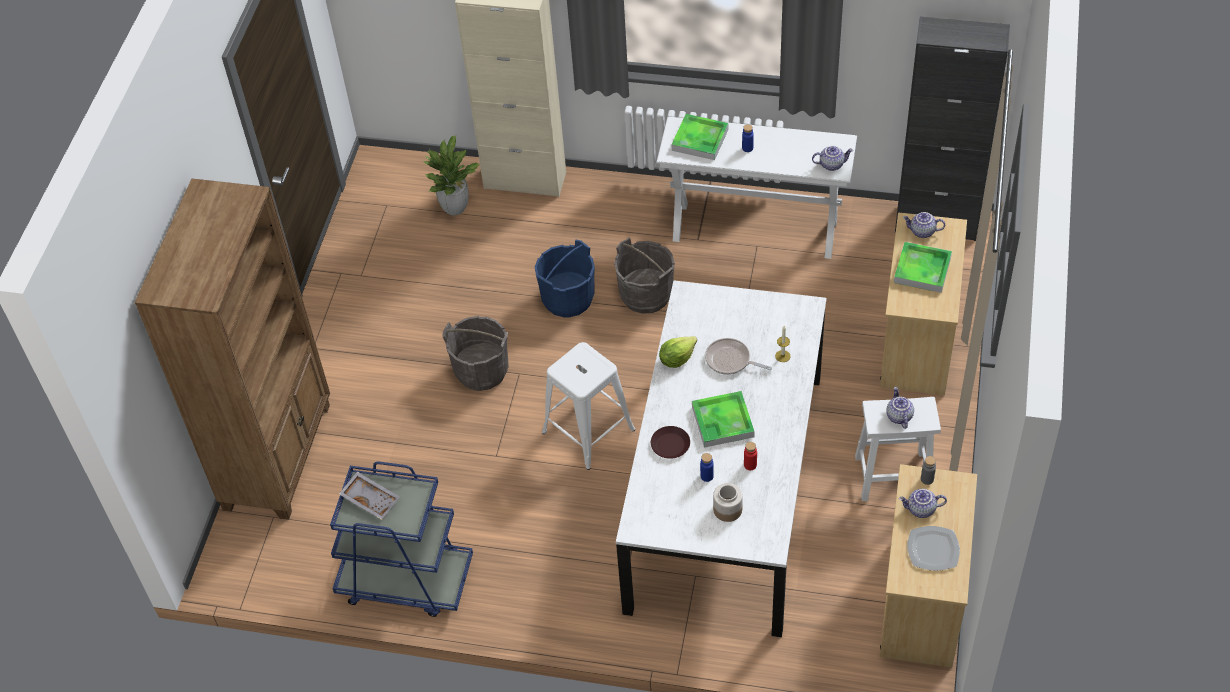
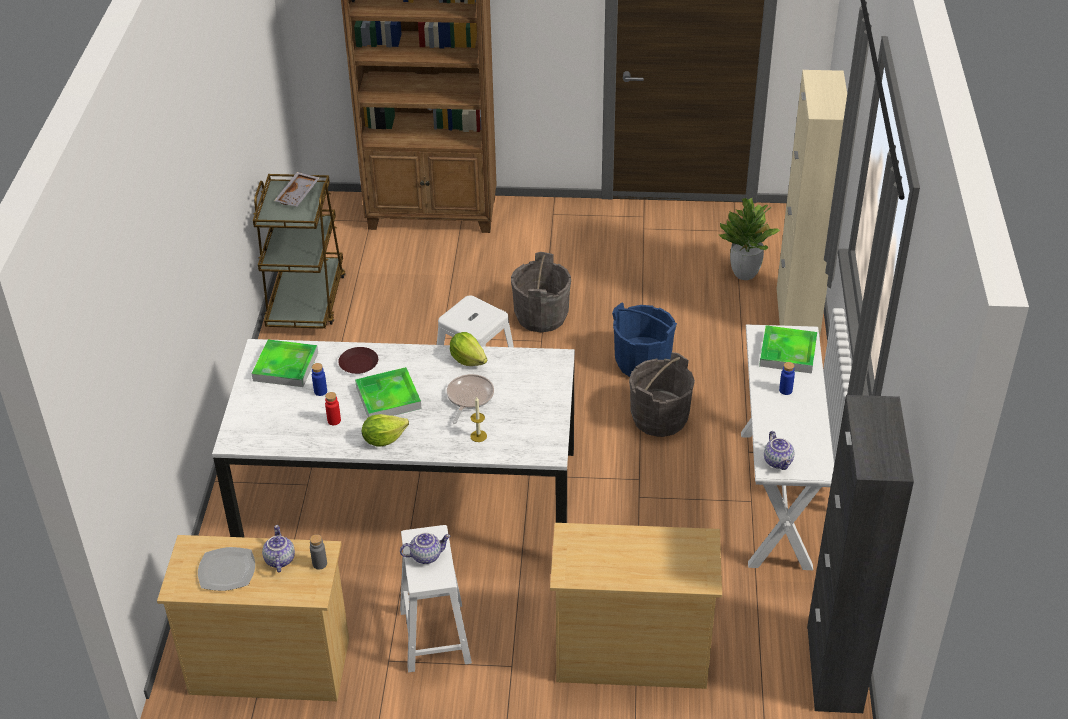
camera: 80 degrees right, 10 degrees down
blue cart [330,462,473,617] -> brown cart [253,174,346,329]
jar [713,483,743,522] -> none
tray [894,242,952,293] -> tray moved to [252,340,318,387]
teapot [903,212,945,238] -> none
none -> lettuce [362,414,409,446]

